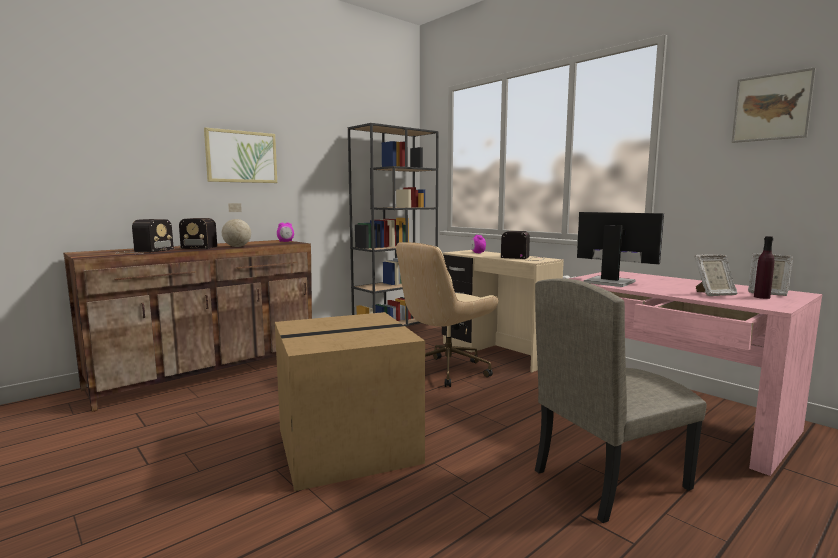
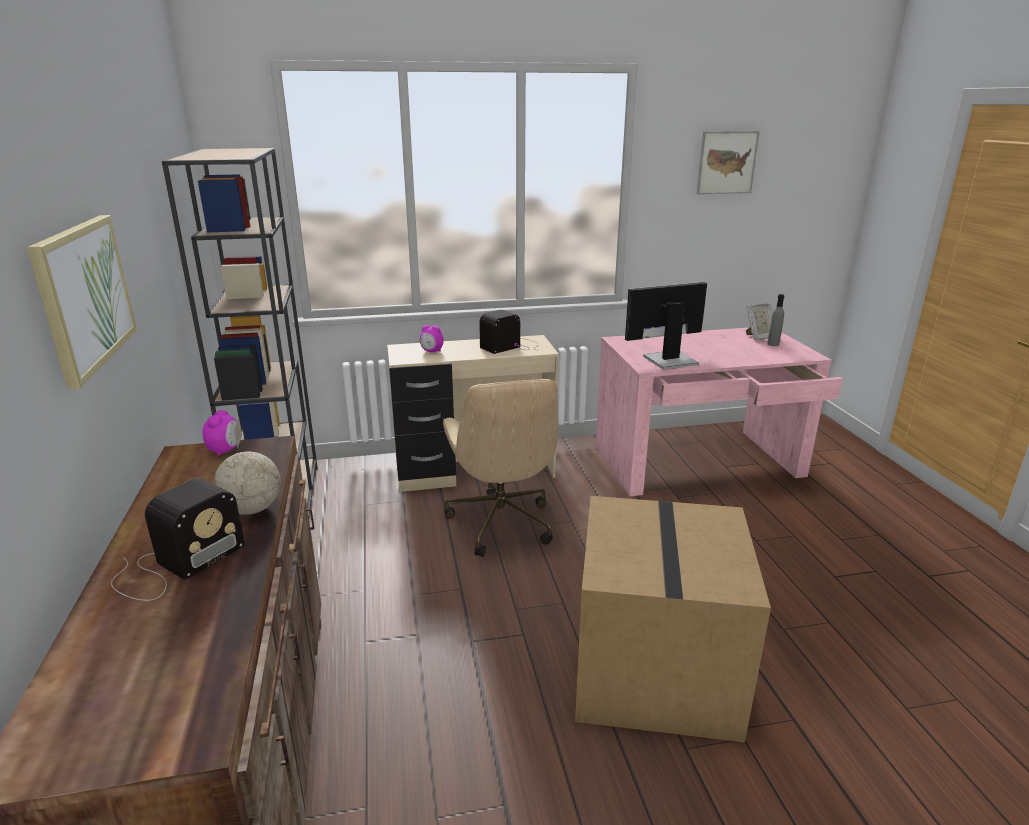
camera: 60 degrees left, 15 degrees up
radio [115,219,174,254] -> none
beige chair [535,279,707,523] -> none
picture frame [694,255,738,296] -> none
purple bottle [754,236,774,299] -> grey bottle [767,294,785,346]

